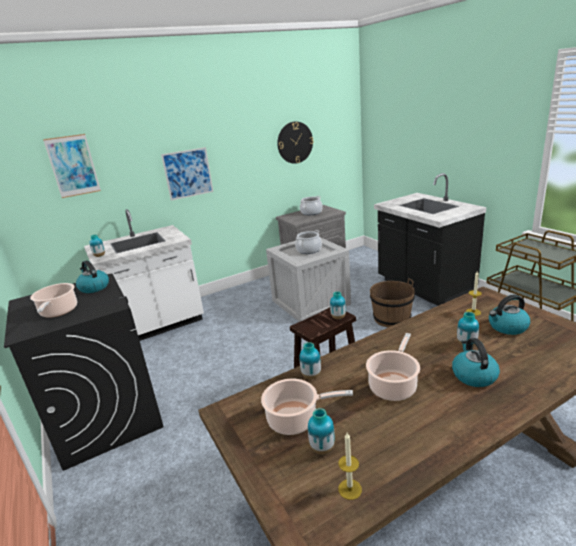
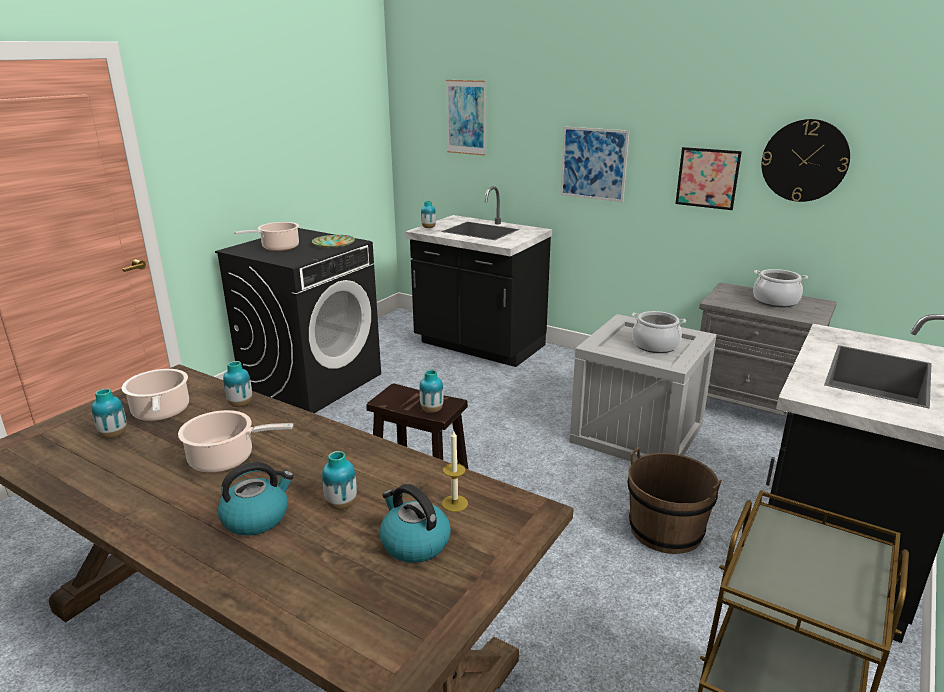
camera: 60 degrees right, 0 degrees up
kettle [76,260,109,293] -> plate [312,235,355,248]
white counter [84,209,204,341] -> black counter [405,186,552,367]
candle [338,433,362,500] -> none
none -> picture [675,147,742,210]

